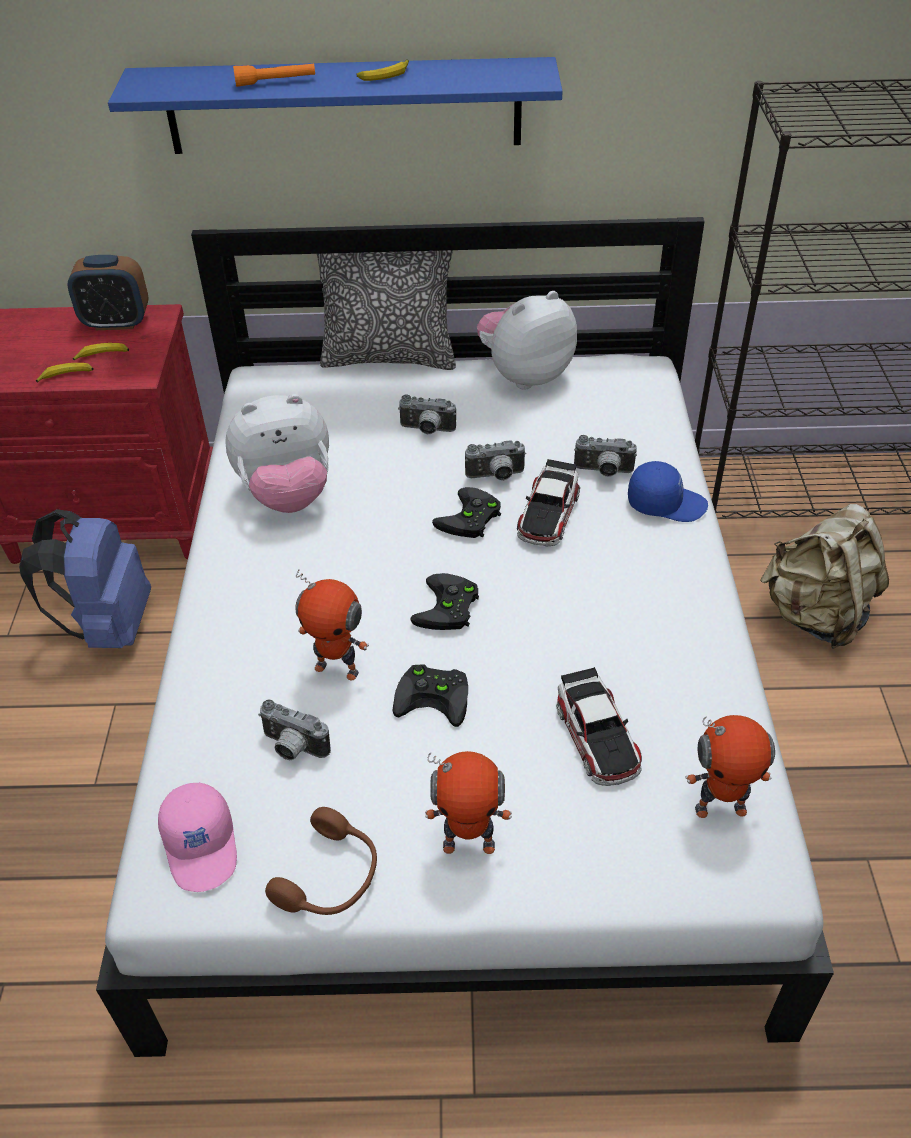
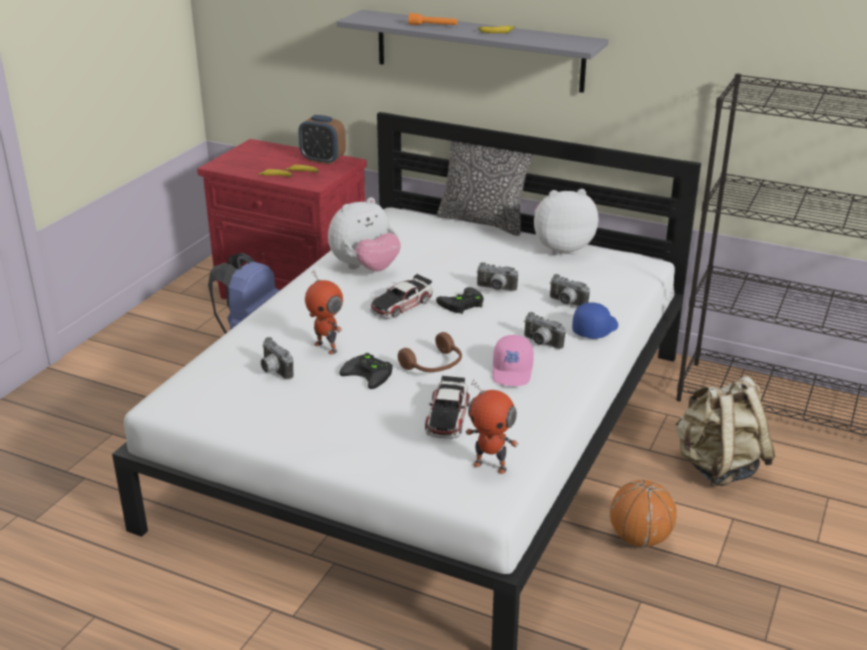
camera: 25 degrees right, 15 degrees down
blue shelf [108,57,563,154] -> grey shelf [337,10,608,93]
pink cap [158,782,237,892] -> pink cap moved to [492,335,534,386]
plush toy [226,394,329,513] -> plush toy turned 45 degrees counterclockwise [328,197,401,272]
brown headphones [265,807,377,915] -> brown headphones moved to [398,332,462,372]
camera [398,394,456,434] -> camera moved to [524,312,566,349]
black game controller [411,573,479,630] -> none
toy robot [425,751,512,854] -> none
toy car [517,459,580,547] -> toy car moved to [370,274,433,319]
blue cap [628,461,708,522] -> blue cap turned 90 degrees counterclockwise [572,302,618,339]
none -> basketball [610,480,677,547]

